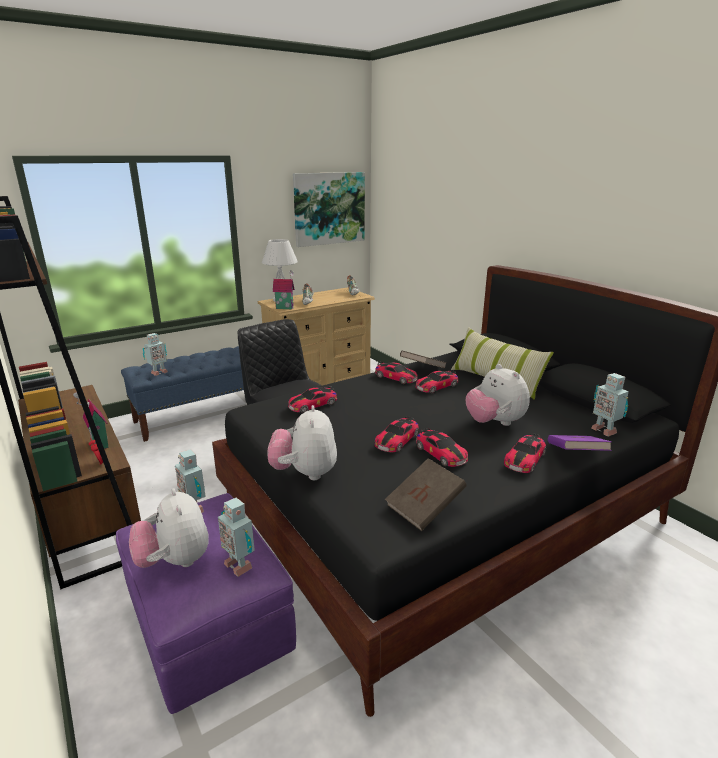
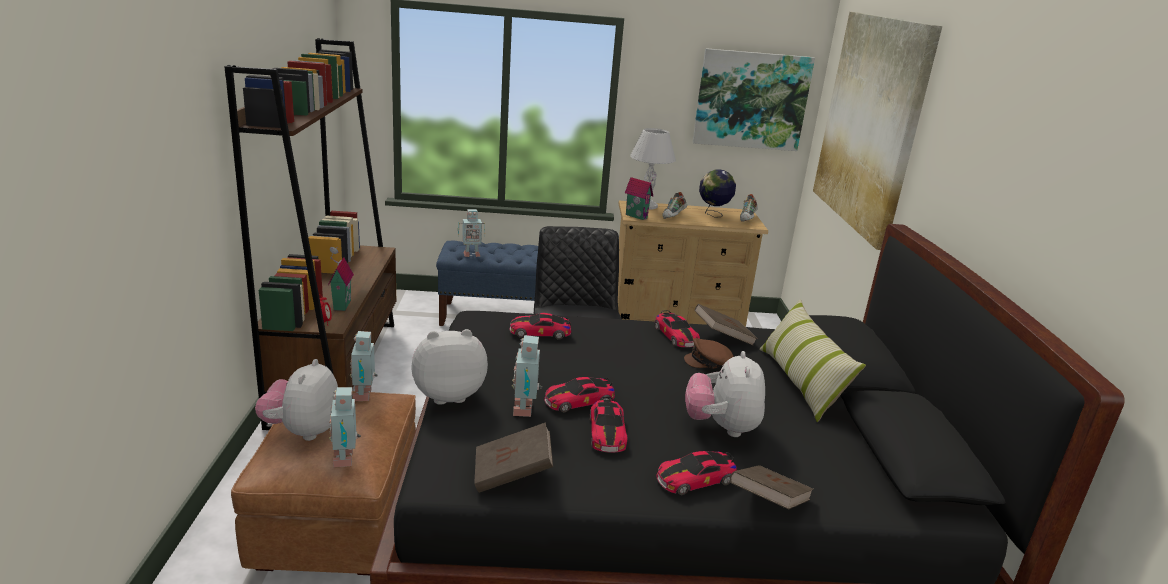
camera: 30 degrees right, 0 degrees up
purple ottoman [116,493,296,714] -> brown ottoman [231,391,416,575]
plush toy [267,405,337,480] -> plush toy turned 45 degrees clockwise [411,329,488,405]
toy car [416,370,458,393] -> brown cap [684,338,734,369]
purple book [548,435,612,451] -> brown book [730,465,814,509]
toy robot [591,373,629,437] -> toy robot moved to [511,335,542,417]
none -> globe [699,169,736,218]
none -> picture [813,12,942,250]

